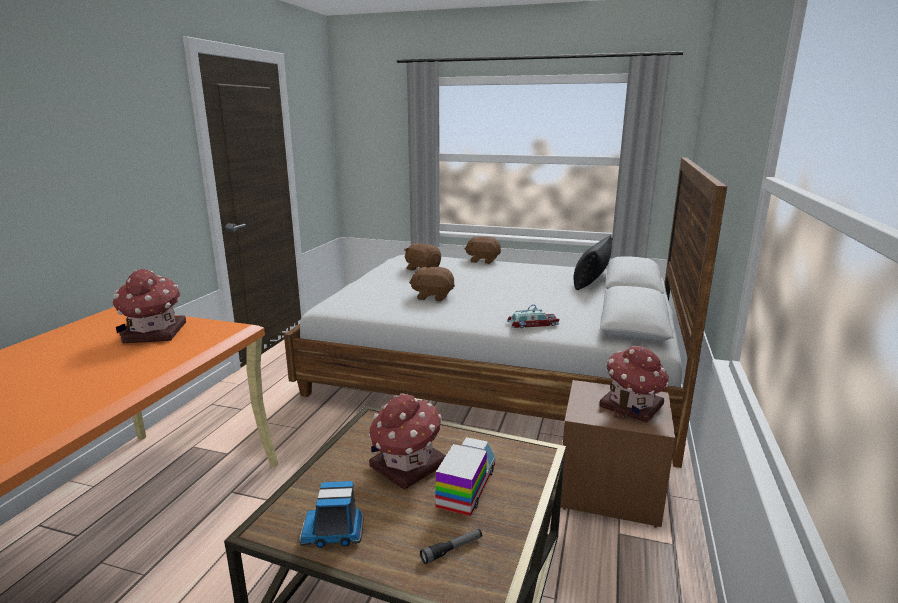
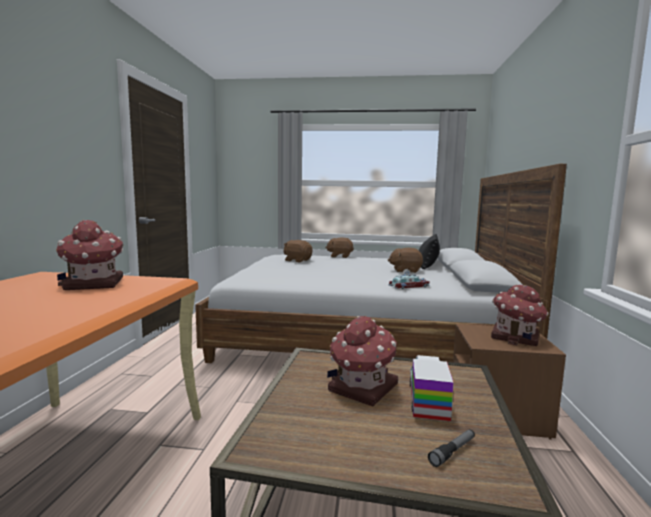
camera: 10 degrees left, 10 degrees down
toy truck [299,481,364,548] -> none
brown plush toy [409,267,455,301] -> brown plush toy moved to [388,248,423,273]

